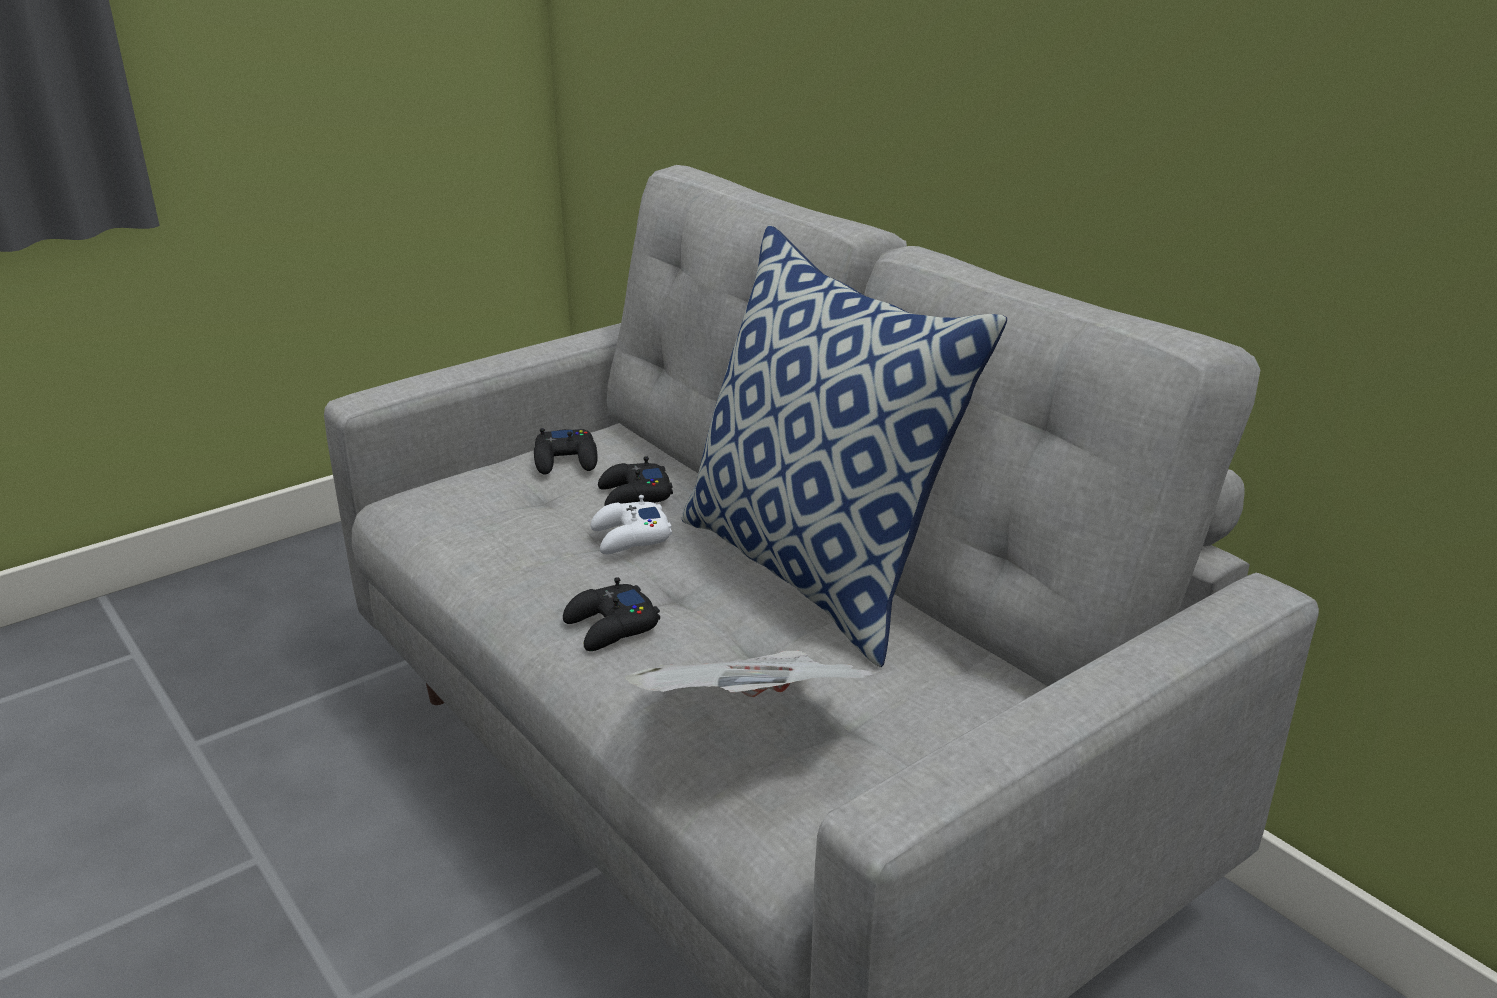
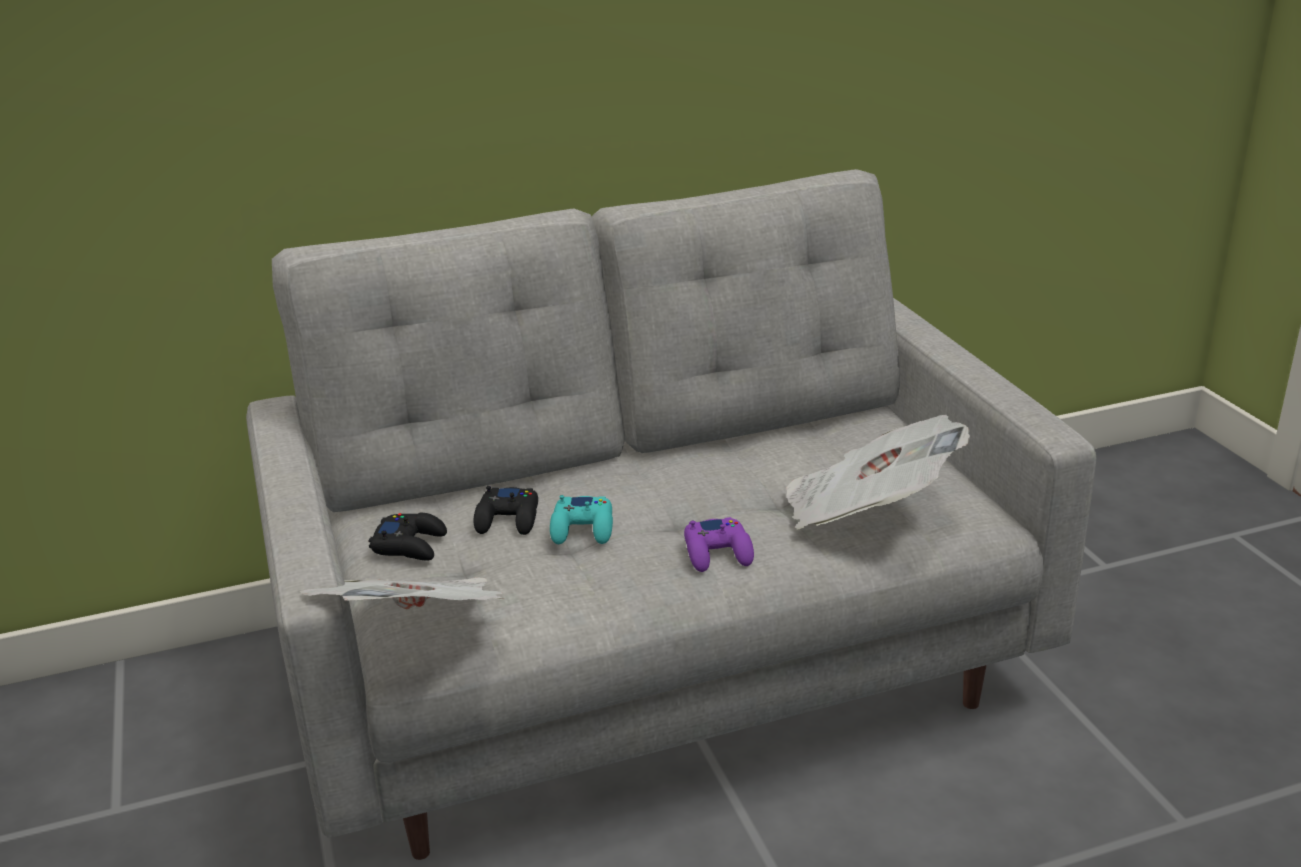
camera: 70 degrees left, 0 degrees up
black game controller [563,577,660,651] -> purple game controller [684,517,754,572]
white game controller [590,495,672,554] -> turquoise game controller [550,495,613,544]
pillow [682,225,1007,667] -> none
none -> newspaper [300,577,503,609]

